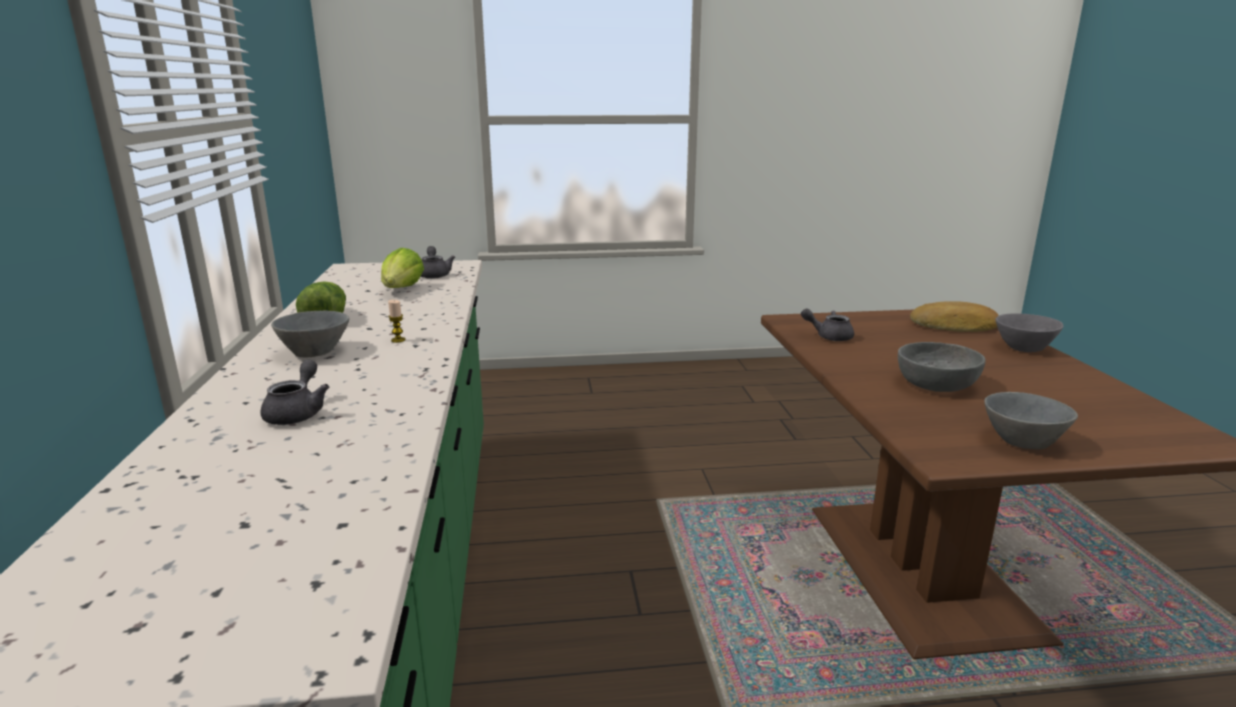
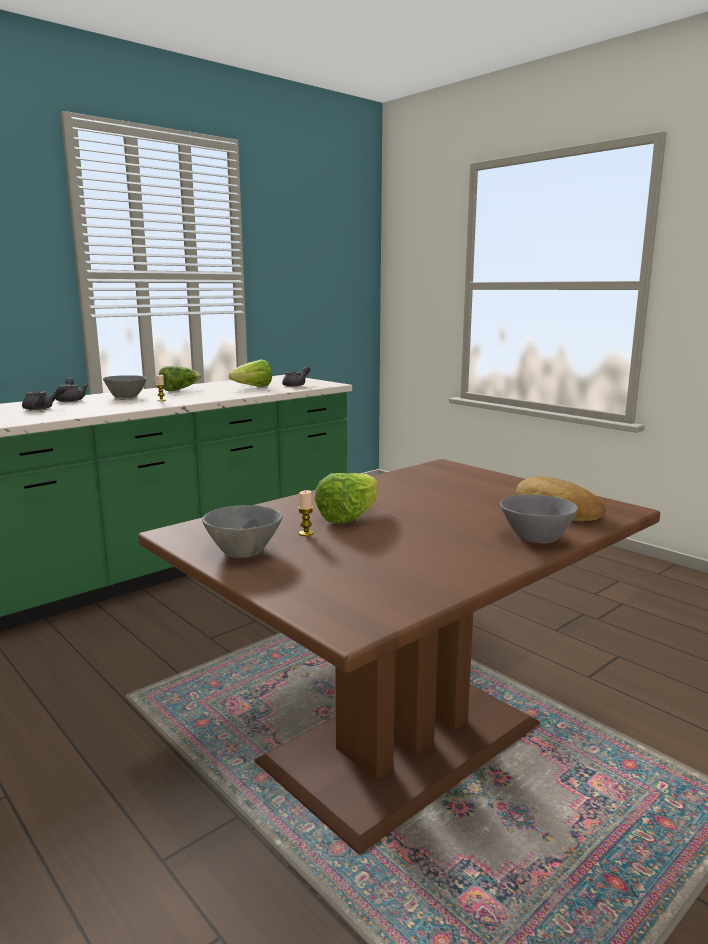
camera: 55 degrees right, 5 degrees down
grey teapot [801,308,854,341] -> grey teapot moved to [56,378,88,402]
grey bowl [898,342,985,392] -> lettuce [314,473,378,524]
none -> candle [298,490,314,536]

